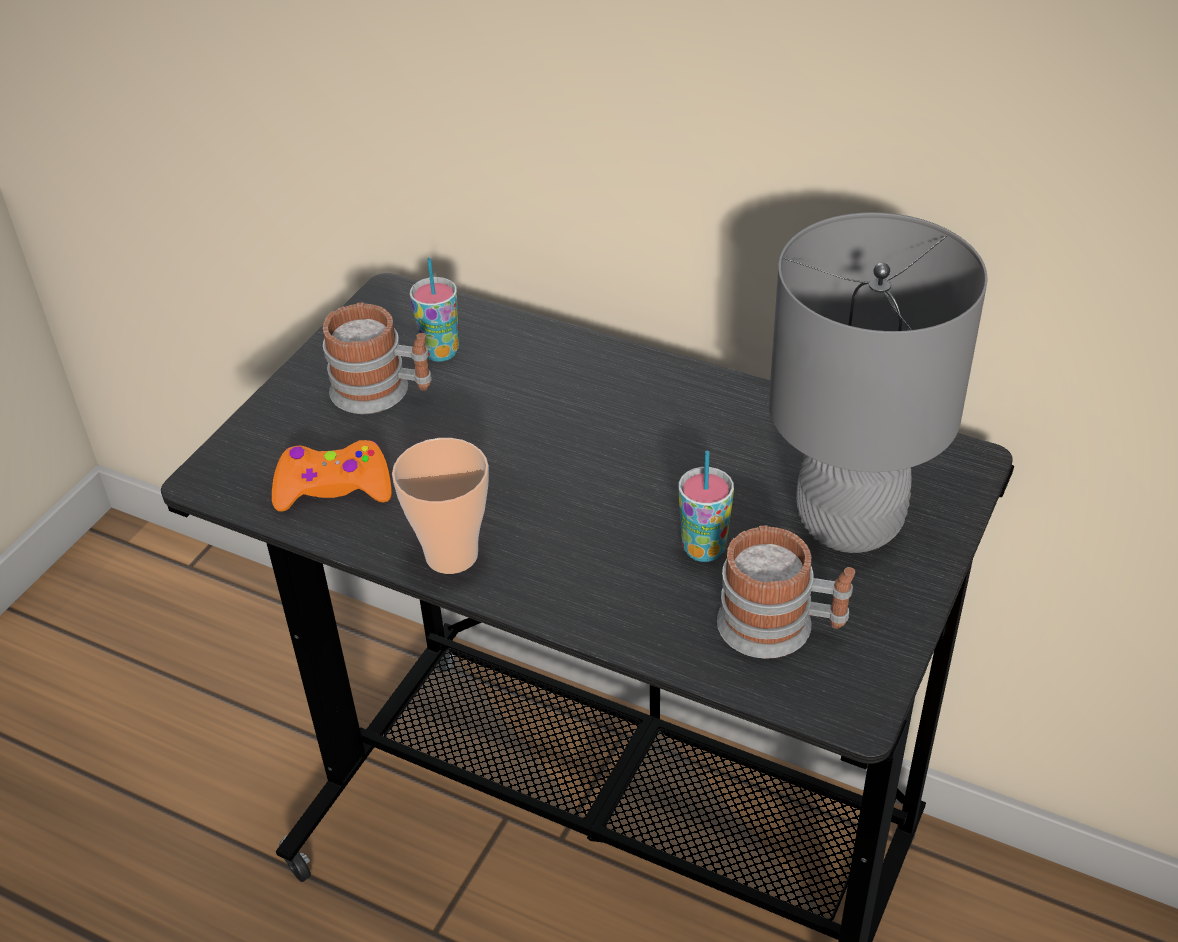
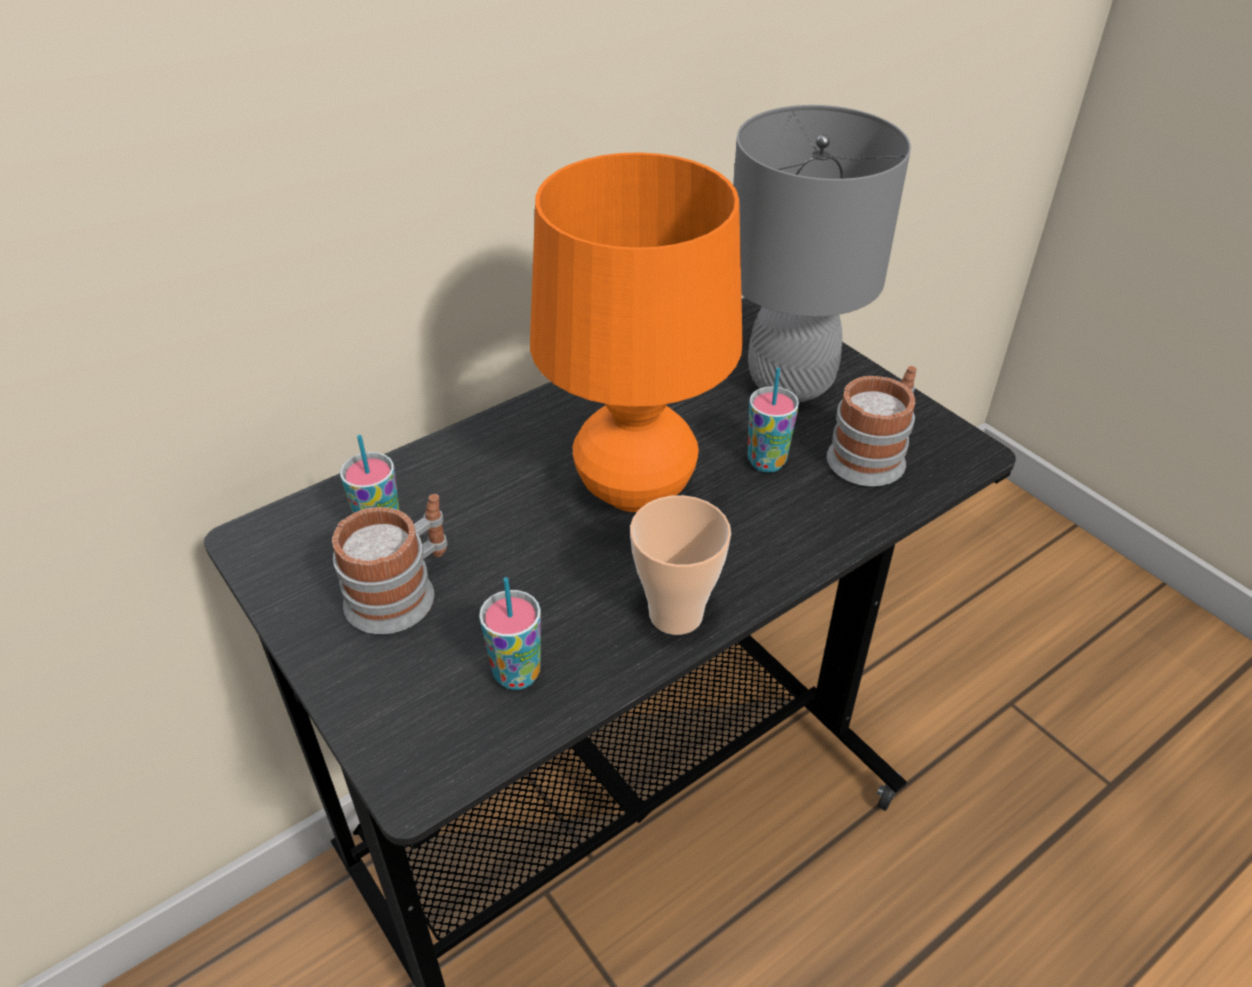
camera: 65 degrees left, 0 degrees up
orange game controller [272,440,392,512] -> cup [479,577,541,690]
none -> orange table lamp [530,152,743,512]

